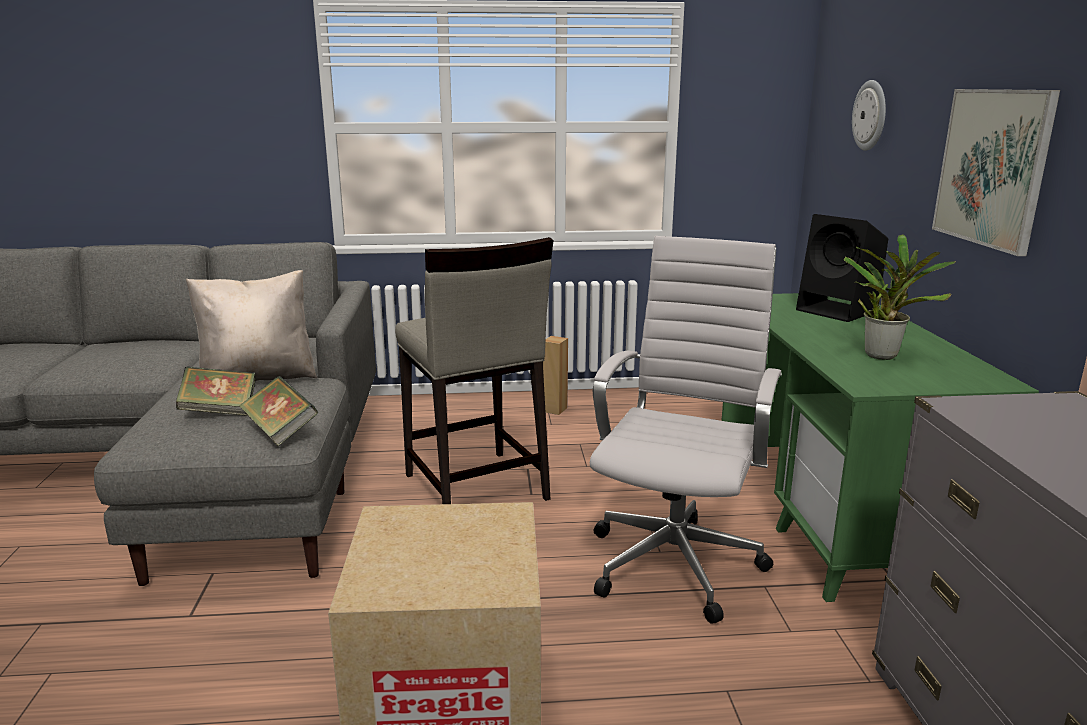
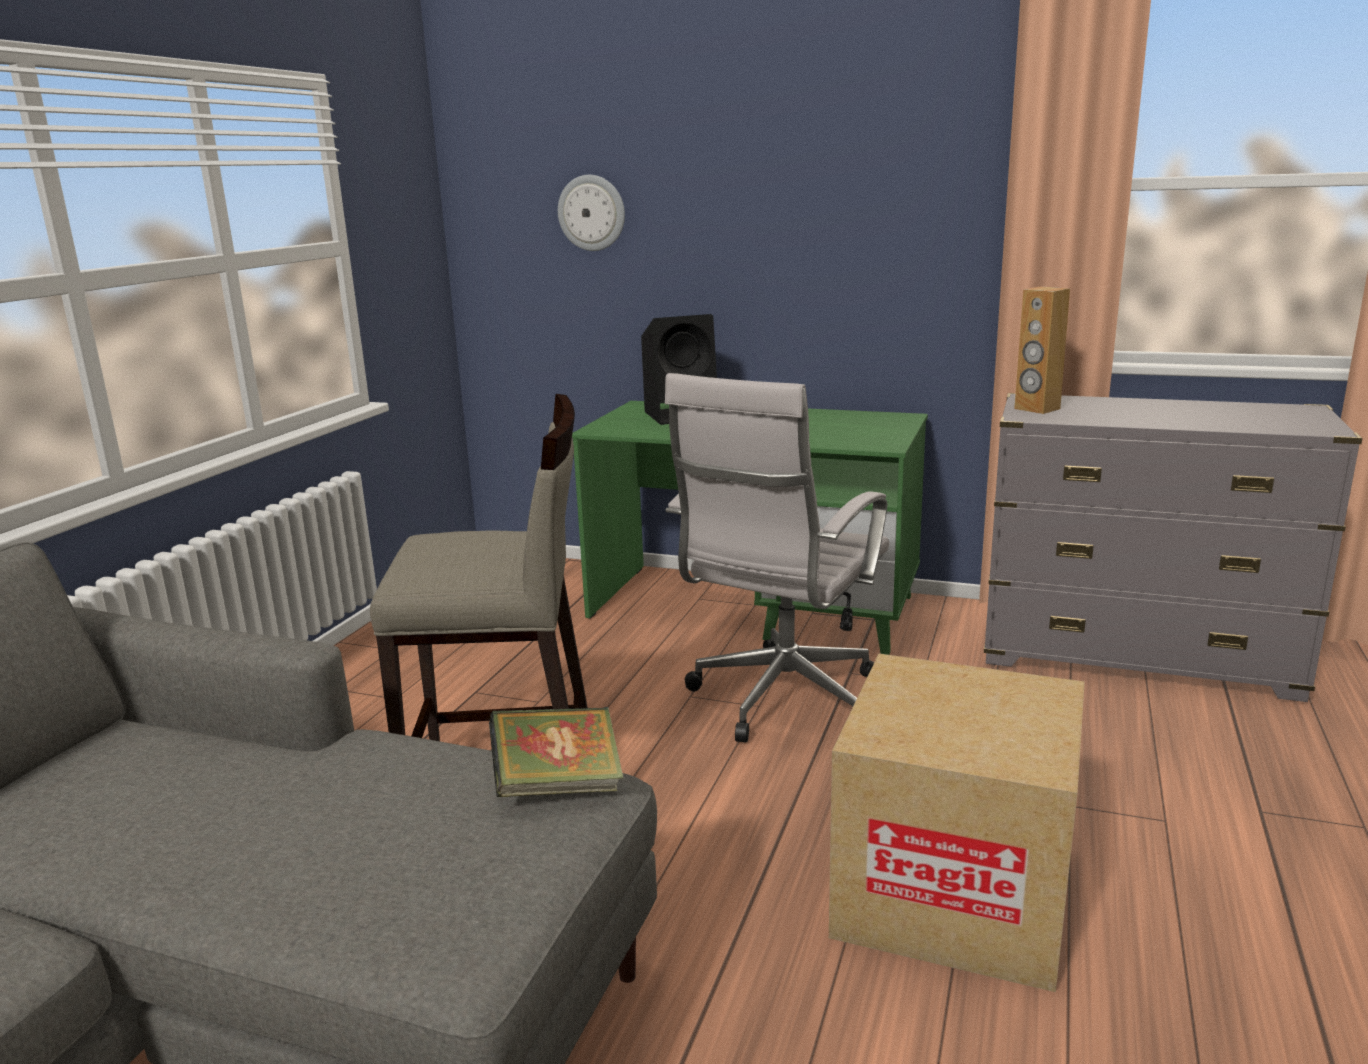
camera: 65 degrees left, 0 degrees up
book [176,367,256,416] -> none
beige pillow [186,270,317,381] -> none
brown speaker [543,336,568,415] -> brown speaker moved to [1014,286,1070,414]
white office chair [590,236,782,624] -> white office chair turned 105 degrees counterclockwise [665,373,889,743]
potted plant [844,234,956,360] -> none
picture [932,89,1060,256] -> none

